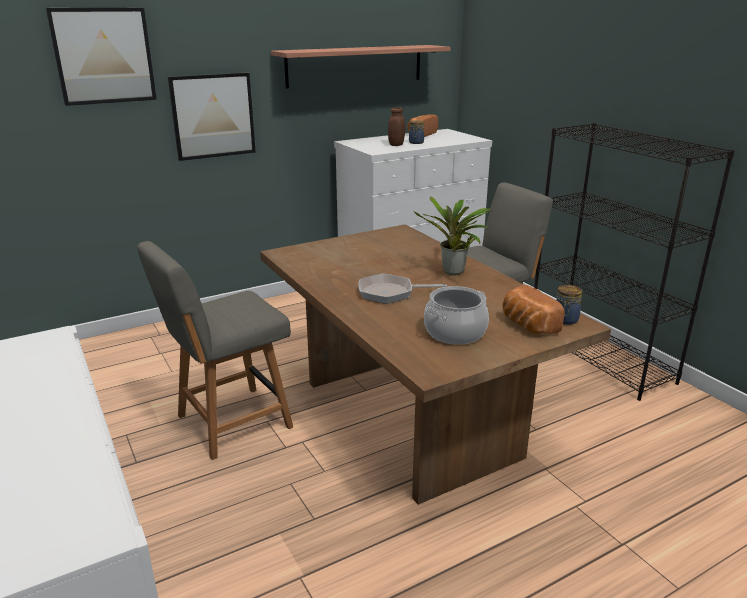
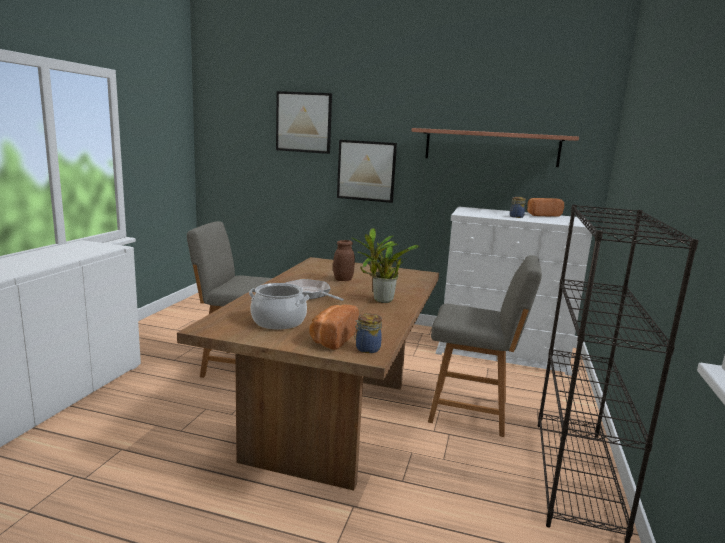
camera: 45 degrees right, 10 degrees down
brown jar [388,107,405,146] -> brown jar moved to [333,240,355,281]

